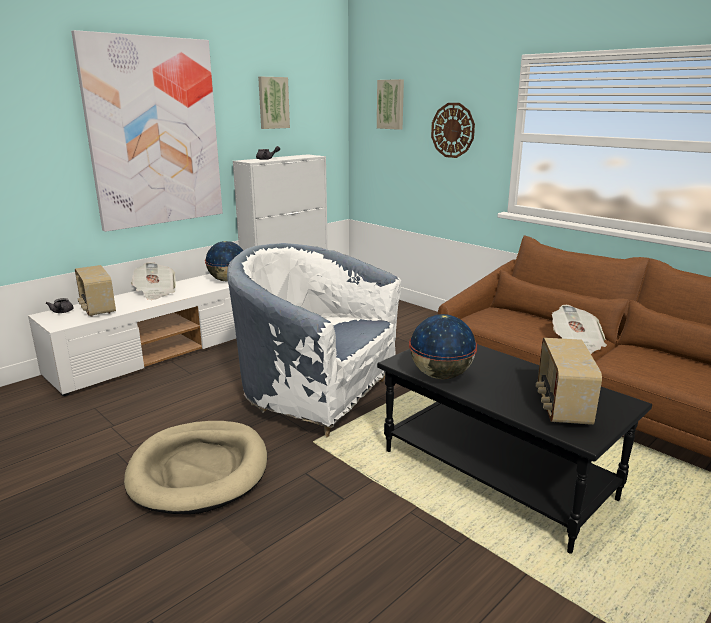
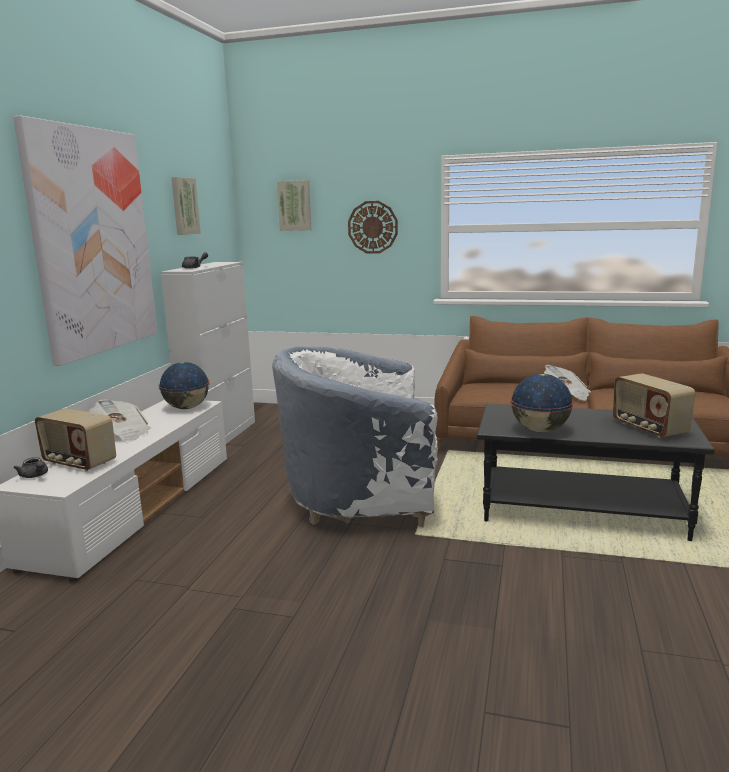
camera: 30 degrees left, 5 degrees down
beige dog bed [124,421,267,514] -> none

